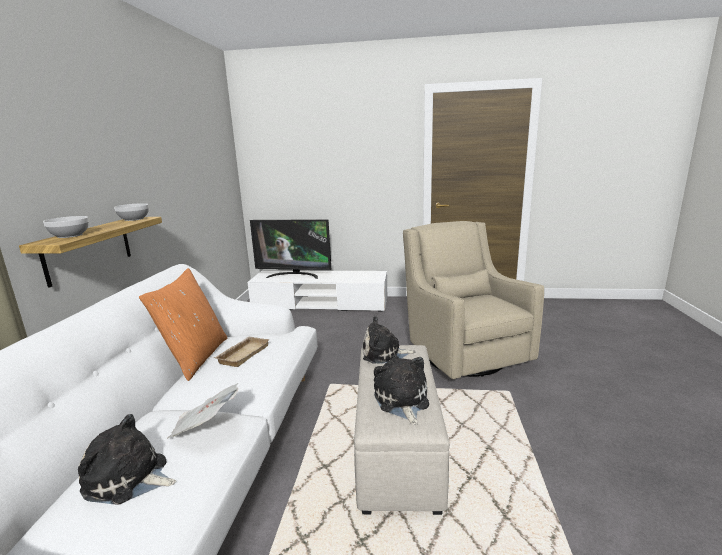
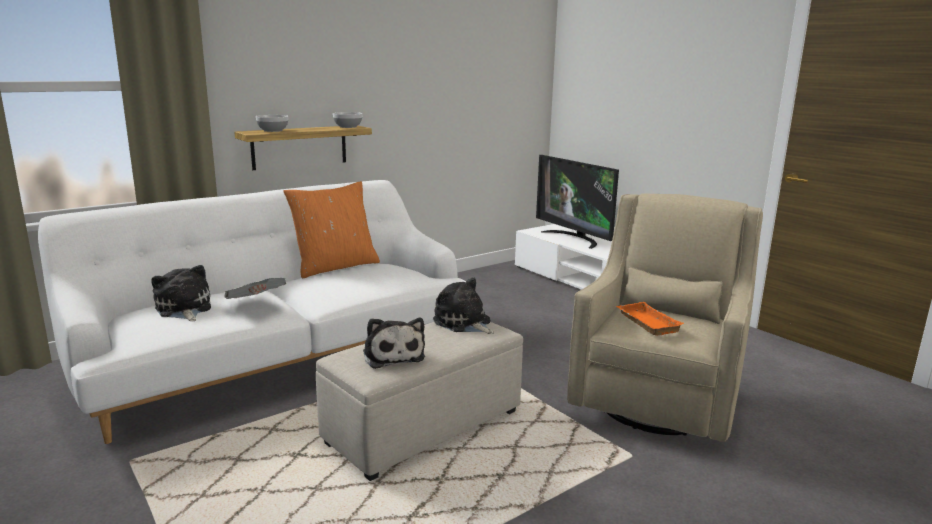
camera: 45 degrees right, 0 degrees up
beige tray [215,337,270,367] -> none
plush toy [374,357,429,425] -> plush toy turned 120 degrees clockwise [363,318,425,369]
none -> orange tray [616,302,685,336]

